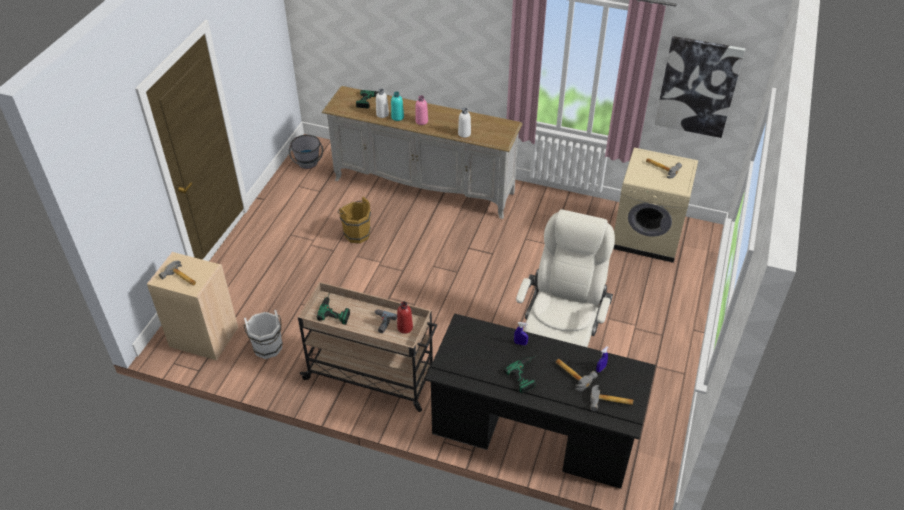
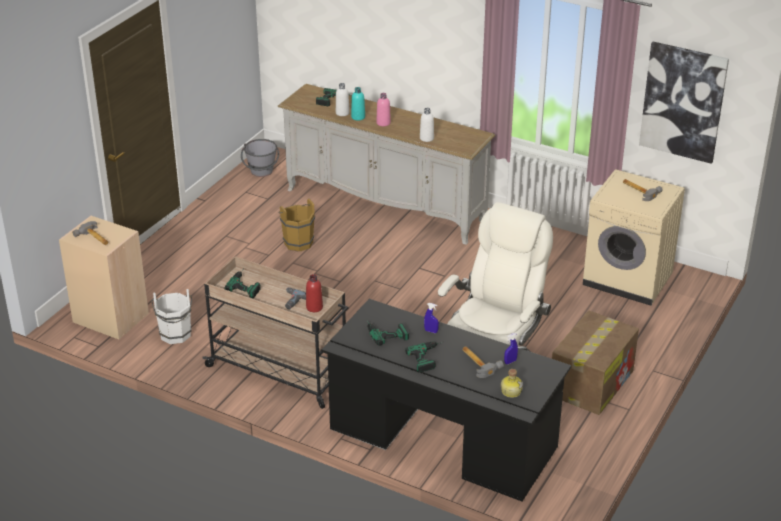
camera: 10 degrees right, 10 degrees down
hammer [590,385,633,411] -> bottle [501,369,523,398]
none -> power drill [366,319,409,346]
none -> cardboard box [552,310,639,415]

